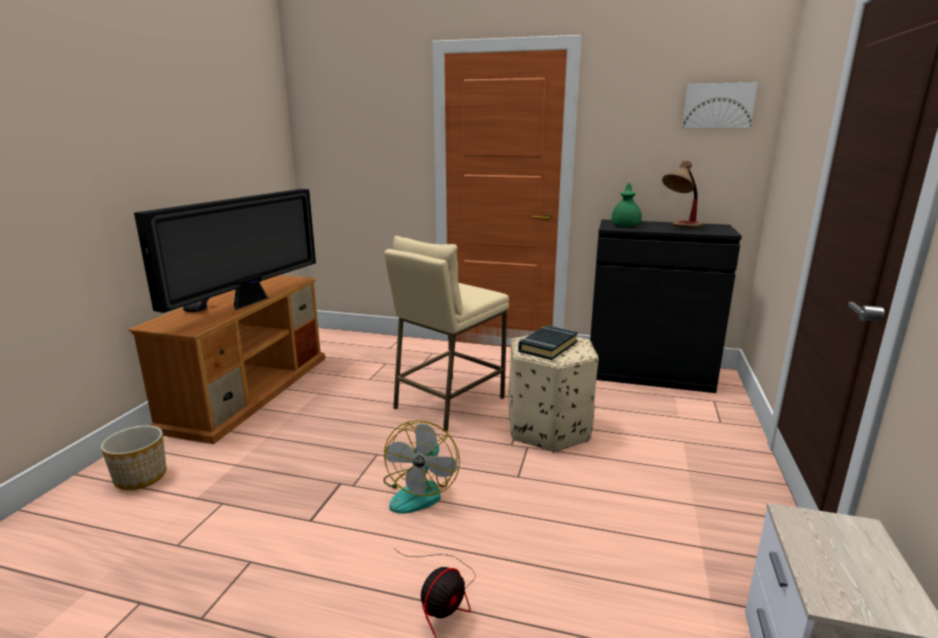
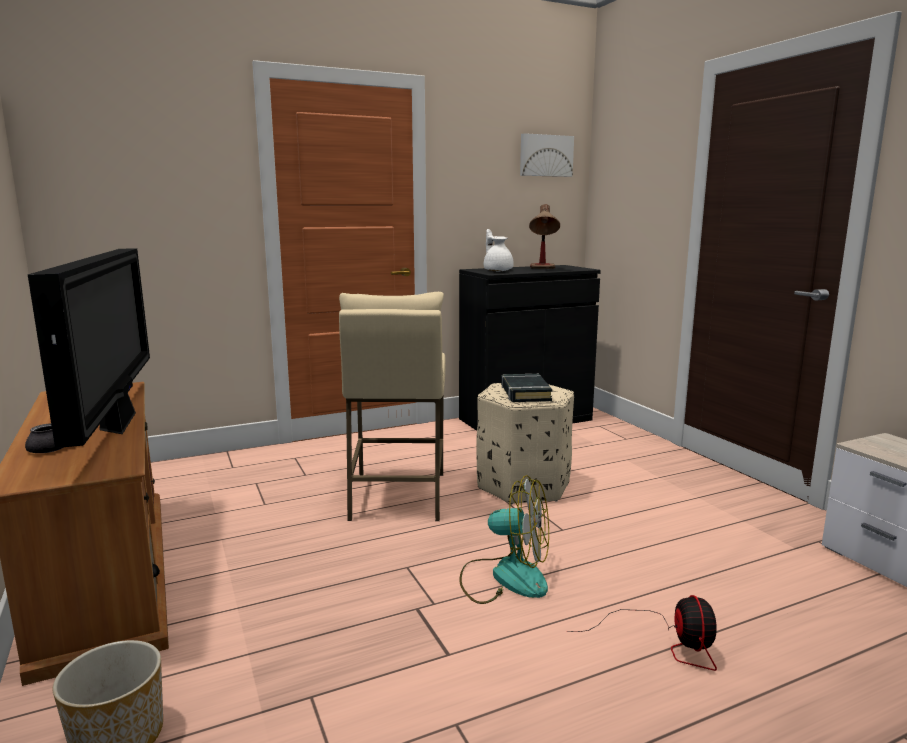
camera: 40 degrees left, 5 degrees down
fan [383,420,460,514] -> fan turned 45 degrees counterclockwise [459,475,549,604]
green teapot [611,183,642,226] -> white teapot [484,229,514,271]

